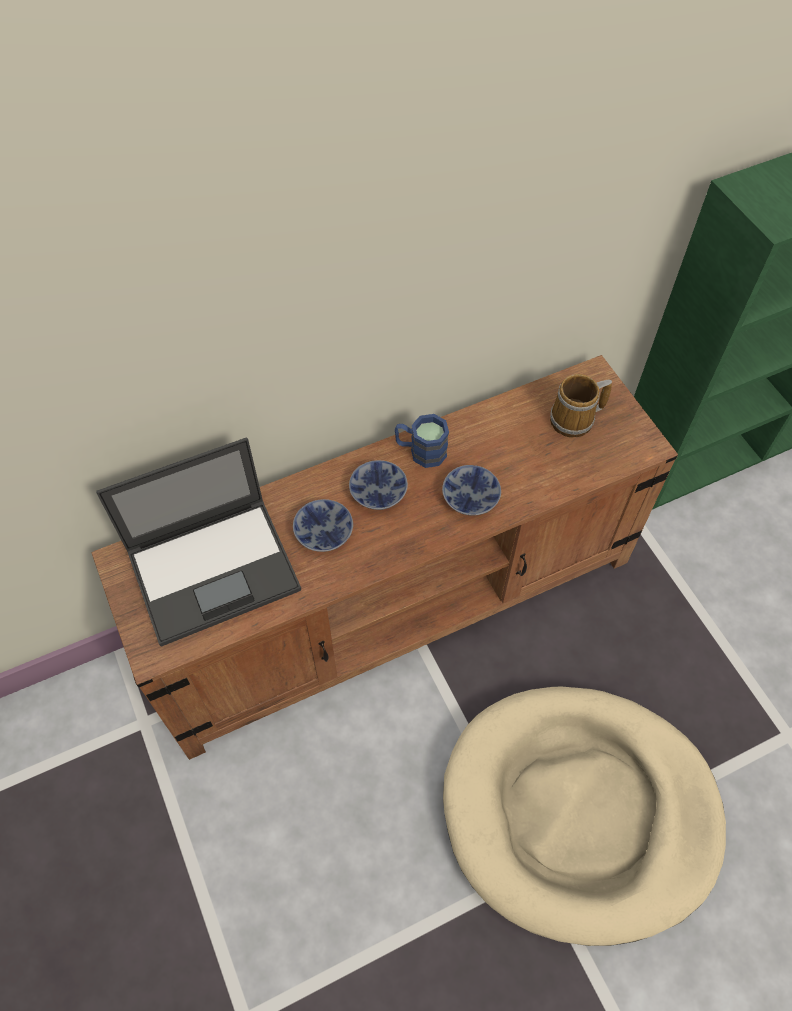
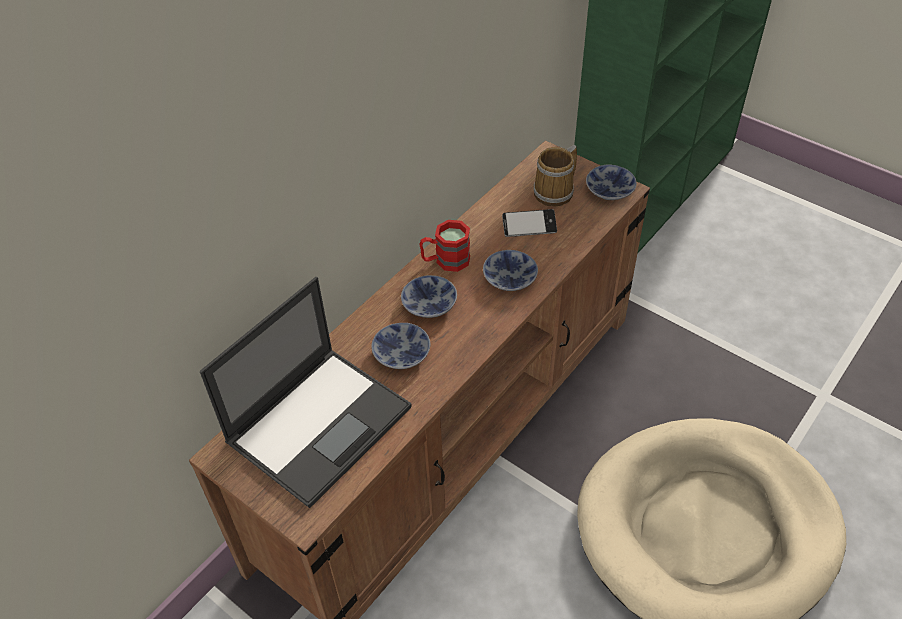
camera: 25 degrees left, 10 degrees down
blue mug [395,414,449,468] -> red mug [420,220,470,272]
none -> phone [502,209,557,237]
none -> bowl [586,164,637,200]

